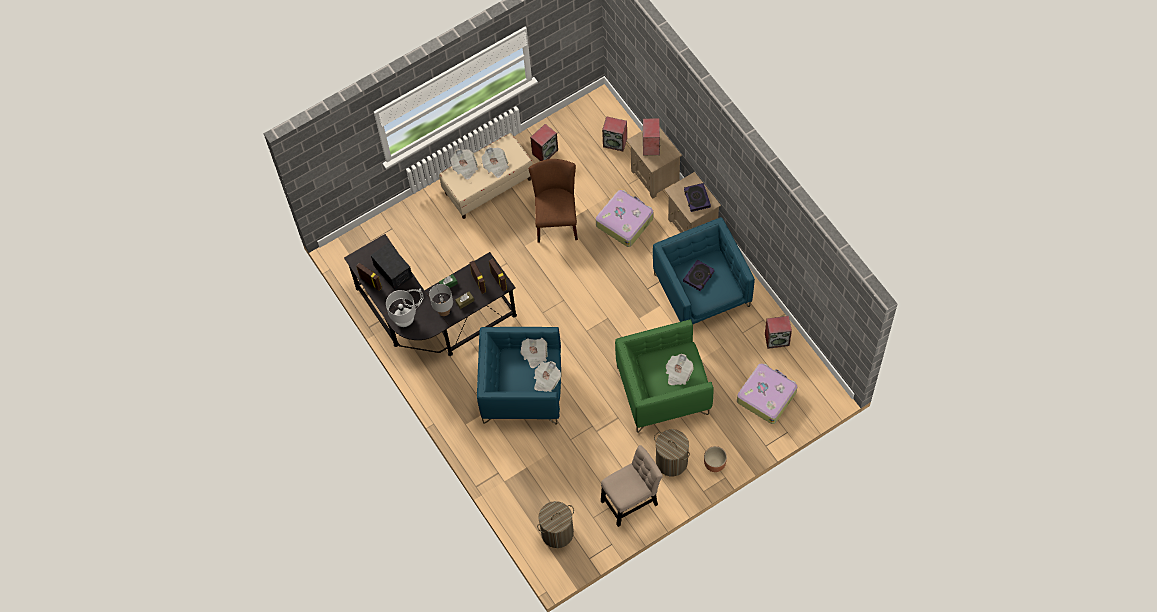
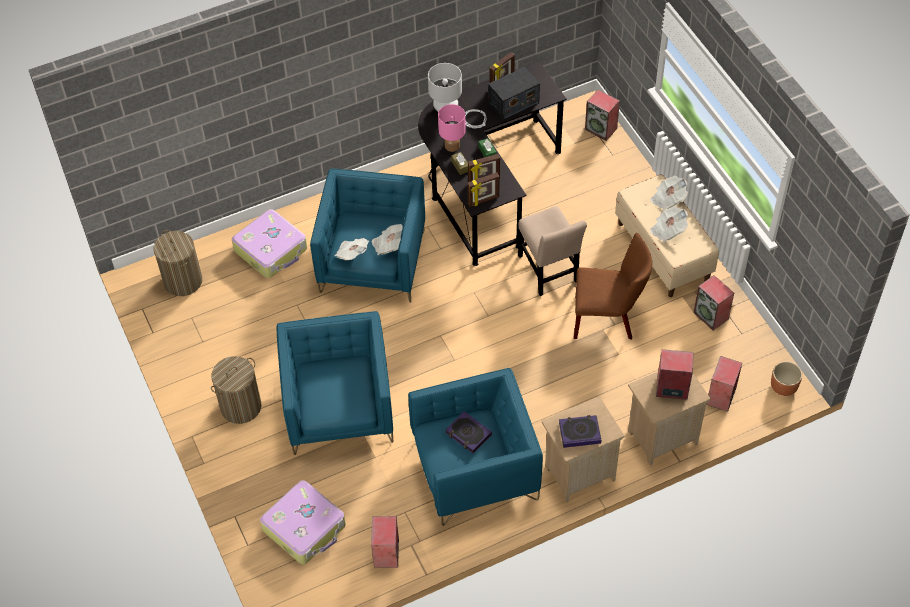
camera: 95 degrees right, 10 degrees down
grey table lamp [429,284,453,316] -> pink table lamp [438,104,466,152]
suitcase [596,190,653,247] -> suitcase moved to [232,209,307,278]
beige chair [601,445,663,527] -> beige chair moved to [518,206,587,296]
green armchair [615,319,714,433] -> blue armchair [277,311,393,455]
newspaper [666,354,694,385] -> none
brown planter [704,446,727,472] -> brown planter moved to [771,361,802,396]
none -> speaker [585,90,620,141]

